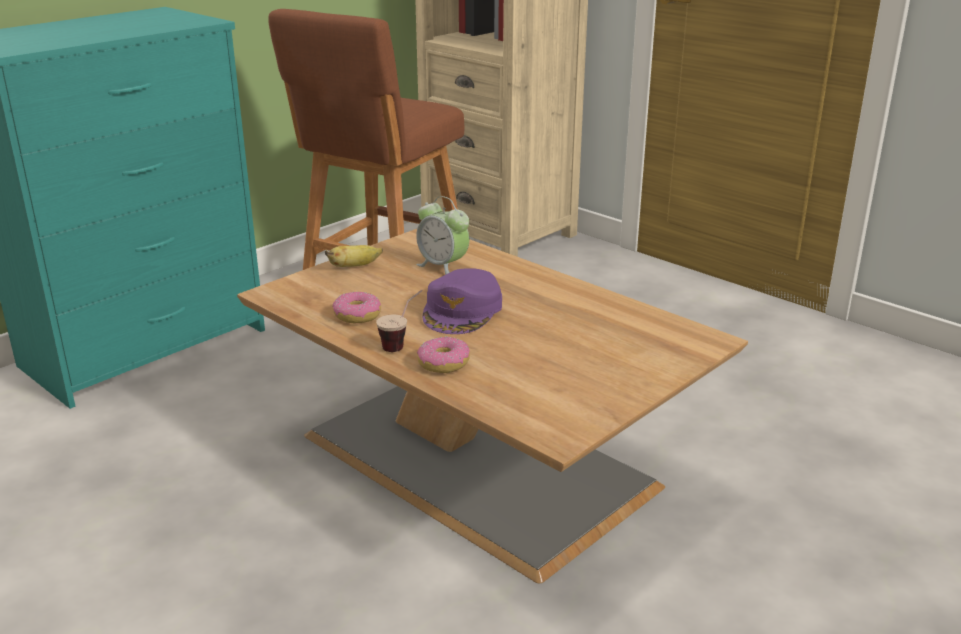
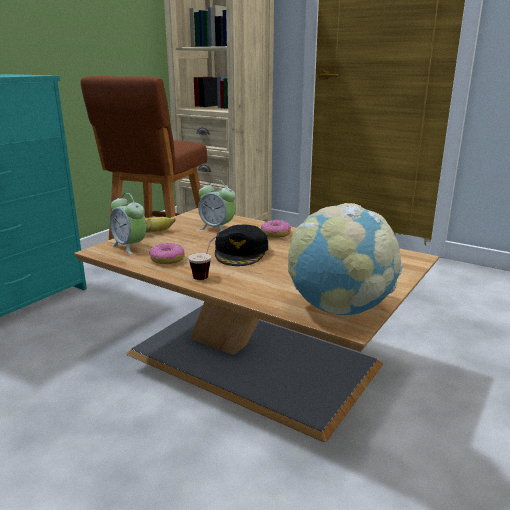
camera: 10 degrees left, 5 degrees down
donut [417,337,470,373] -> donut moved to [261,220,291,238]
purple cap [422,268,502,334] -> black cap [215,225,268,266]
none -> alarm clock [110,193,146,254]
none -> globe [288,203,403,315]

